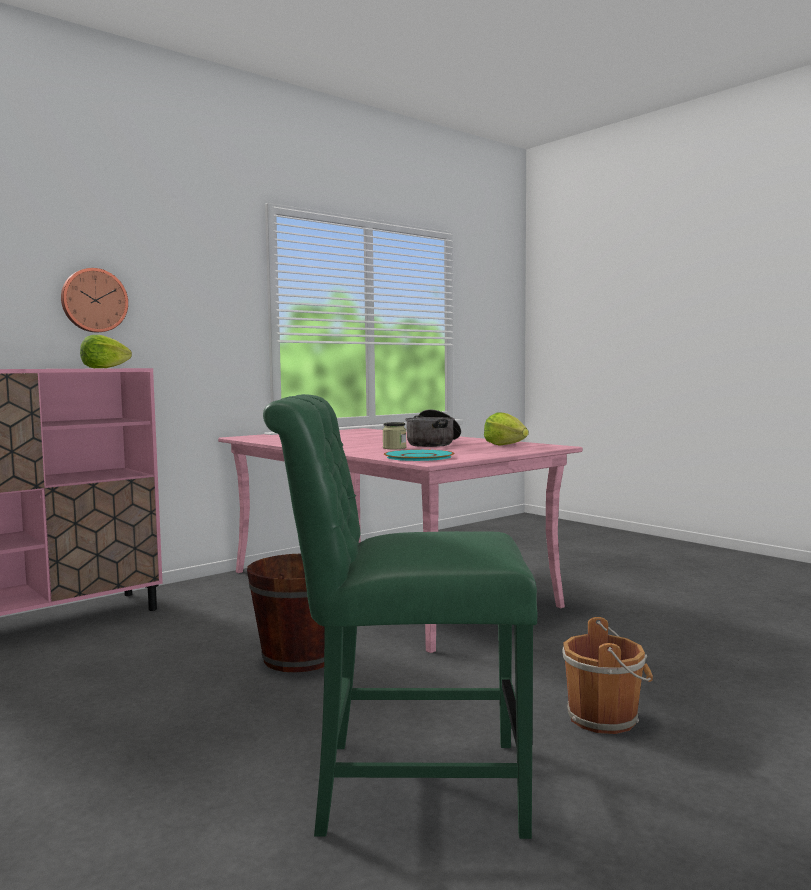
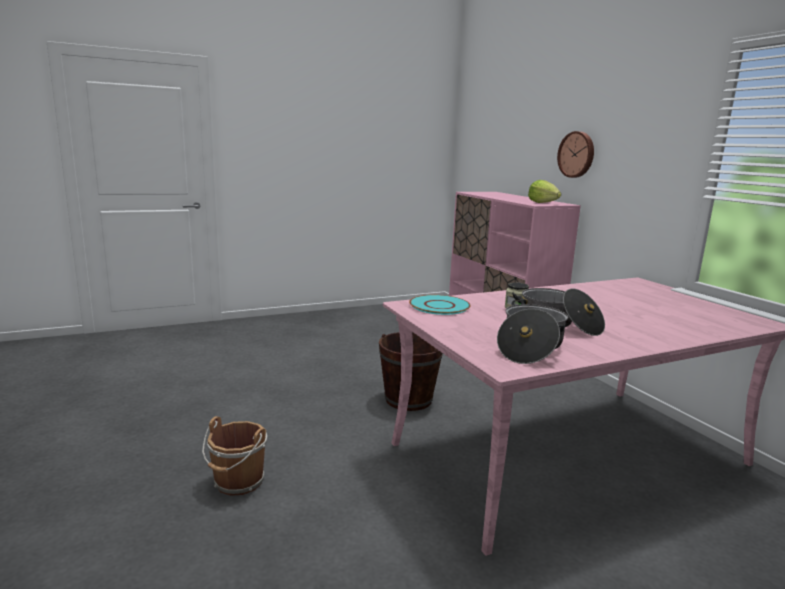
camera: 105 degrees right, 10 degrees up
green chair [263,394,538,839] -> none
lettuce [484,413,529,446] -> cooking pot [497,300,568,364]

